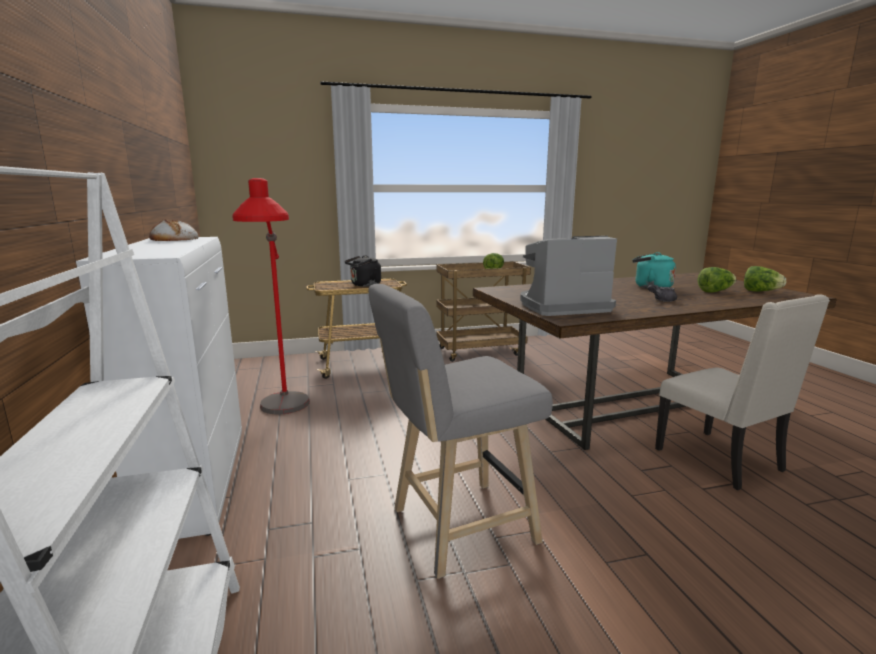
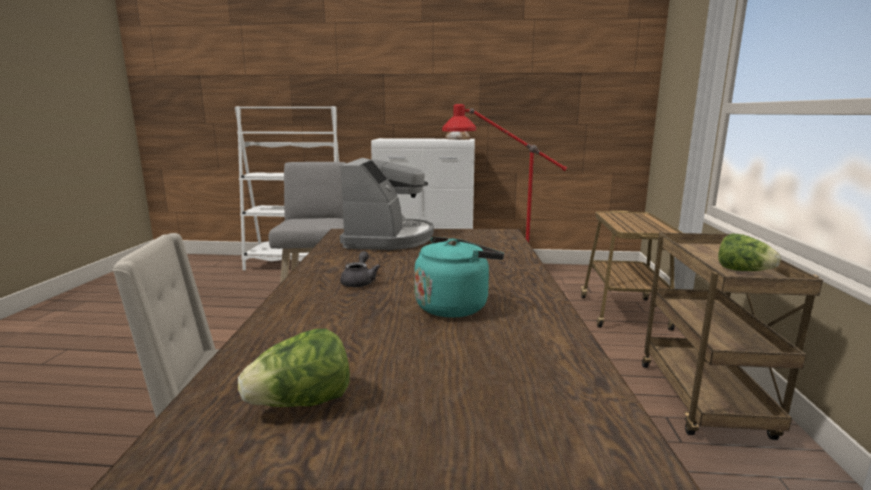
camera: 110 degrees right, 0 degrees up
black kettle [345,255,381,287] -> none
lettuce [698,267,737,292] -> none

